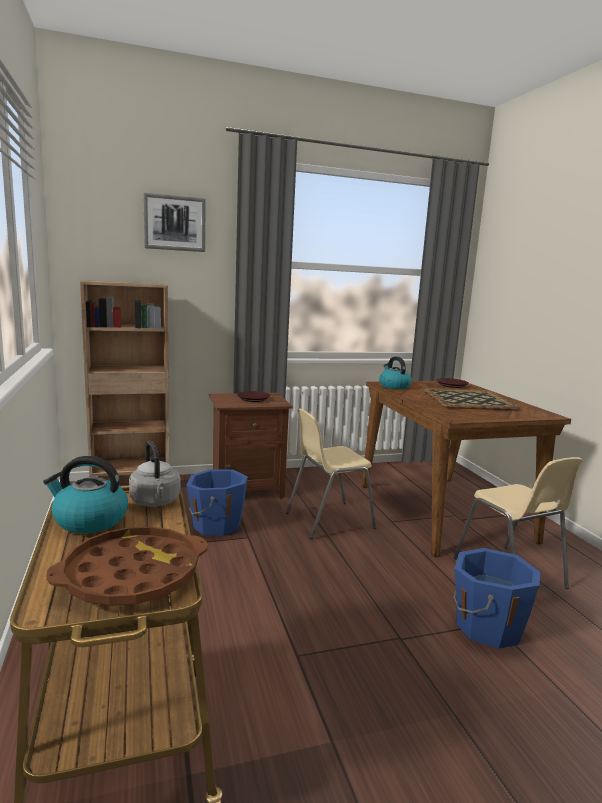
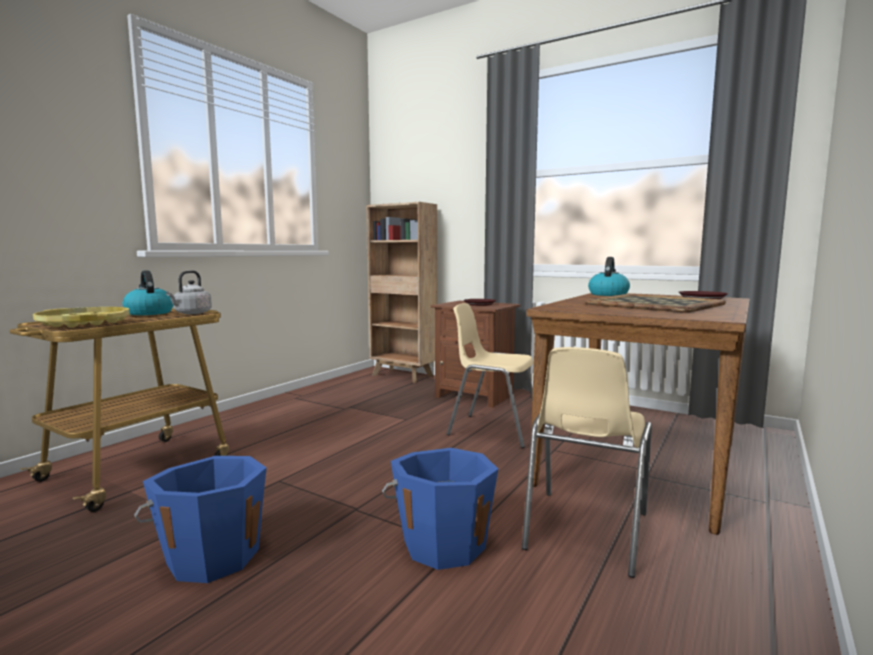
camera: 50 degrees right, 5 degrees down
brown tray [46,527,208,606] -> yellow tray [33,307,129,328]
picture [143,193,206,252] -> none
blue bucket [186,469,248,536] -> blue bucket moved to [134,456,267,583]

